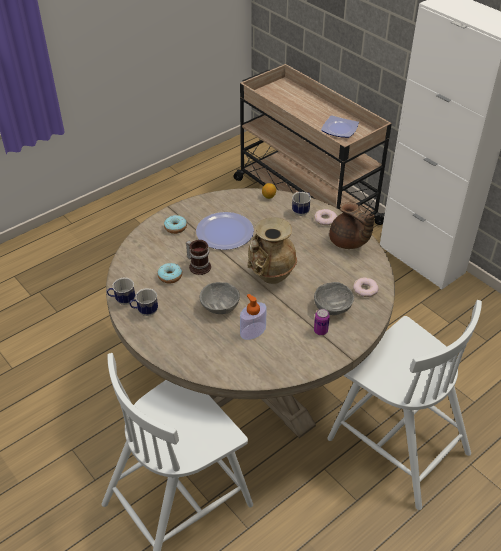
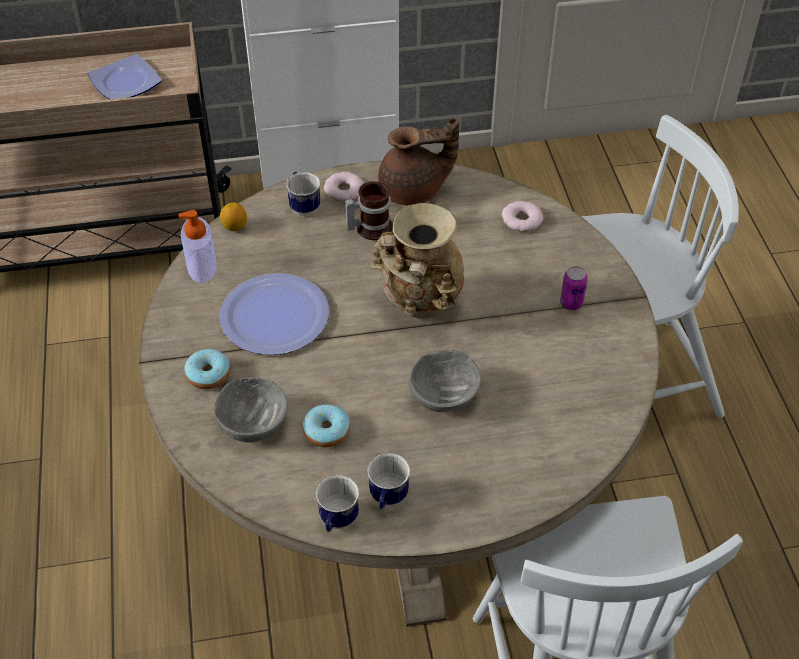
camera: 60 degrees left, 5 degrees up
mug [186,240,211,275] -> mug moved to [345,181,393,240]
soap dispenser [240,294,267,340] -> soap dispenser moved to [178,210,217,283]
grey bowl [314,282,354,316] -> grey bowl moved to [214,377,288,442]

